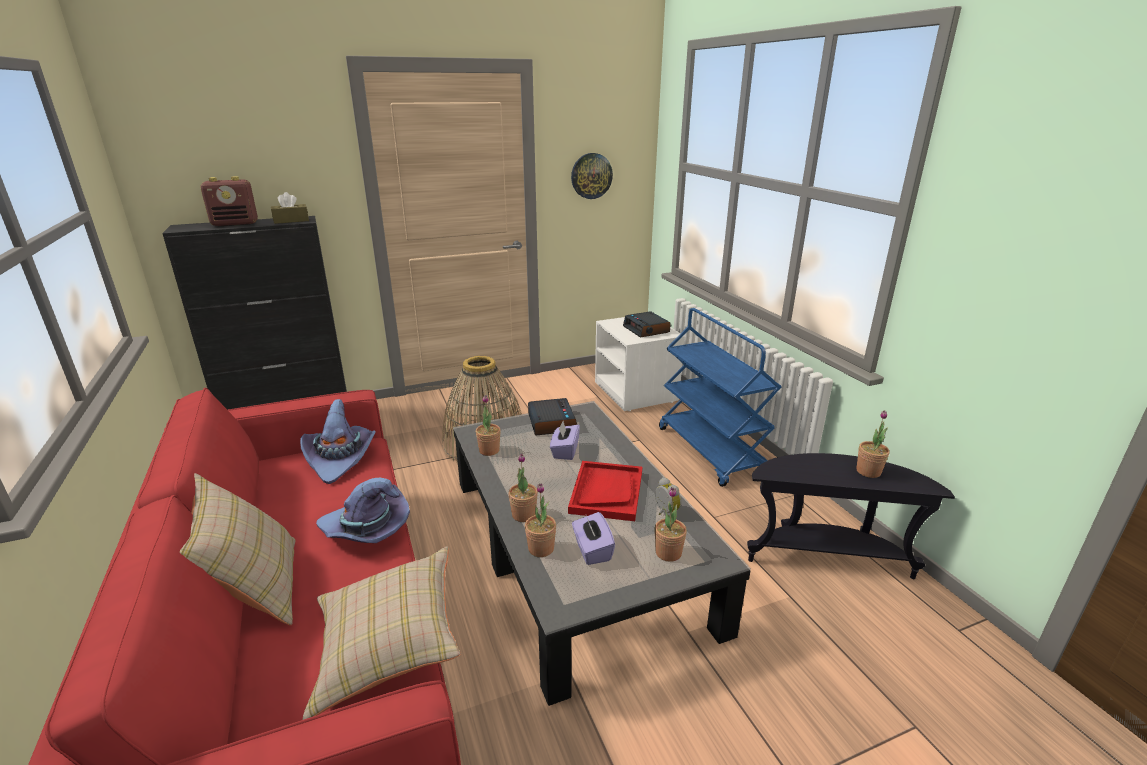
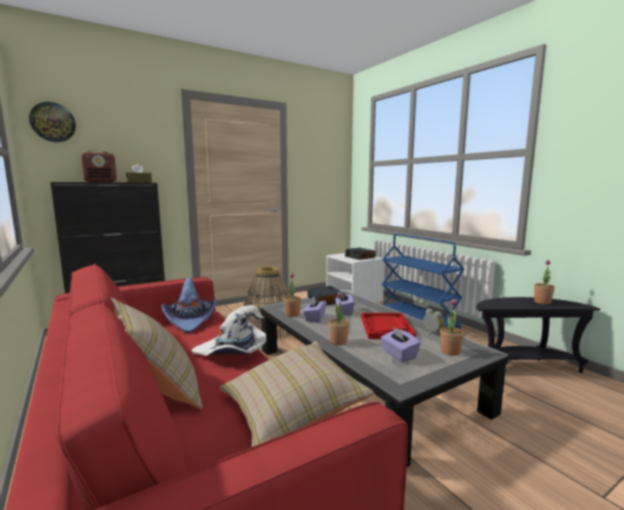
camera: 10 degrees left, 15 degrees down
purple hat [316,478,410,543] -> white hat [192,305,267,356]
potted plant [525,483,556,557] -> none
wall clock [571,153,613,199] -> wall clock moved to [29,102,76,142]
none -> purple tissue box [303,296,326,323]

